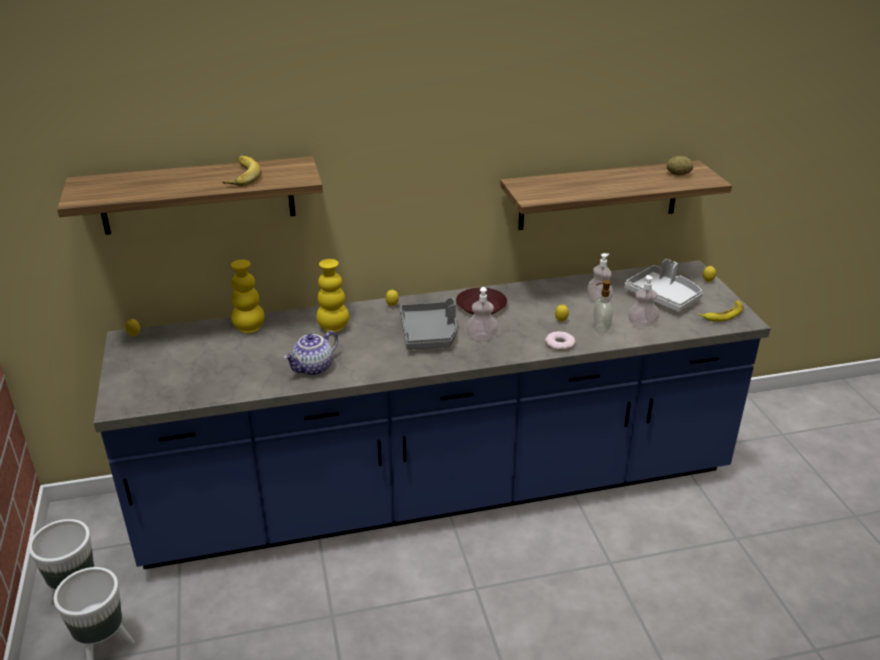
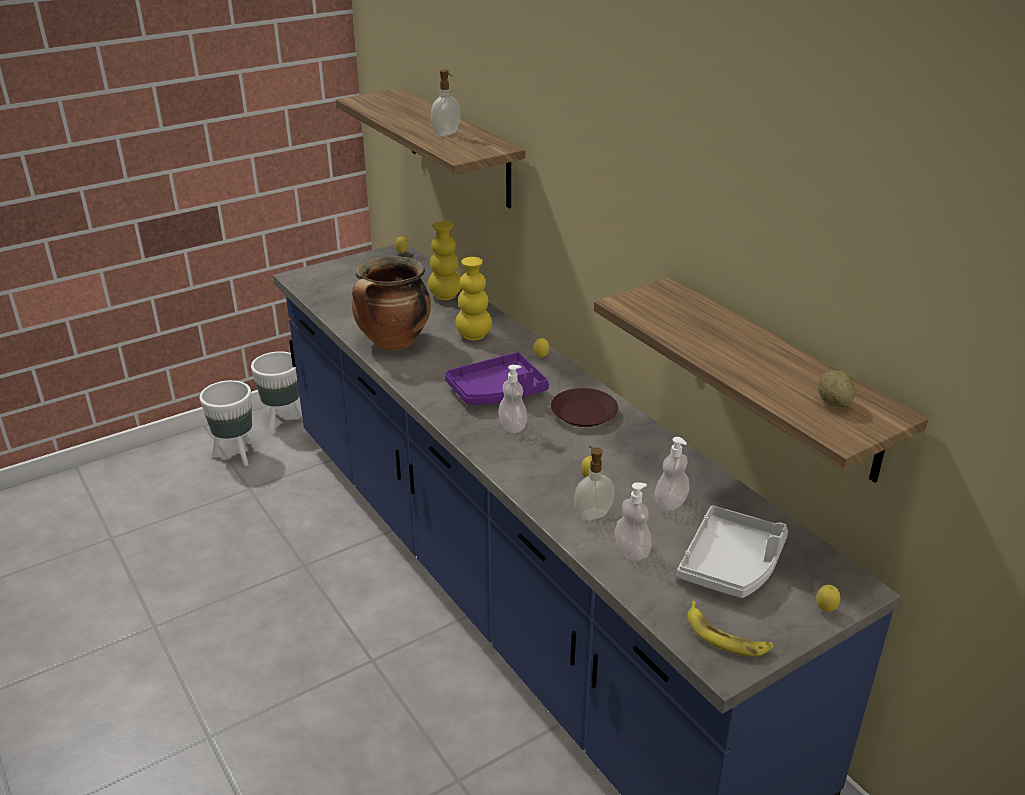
camera: 70 degrees right, 0 degrees up
banana [223,156,261,186] -> soap dispenser [431,70,460,136]
teapot [284,330,338,376] -> cooking pot [352,256,431,351]
grey tray [400,298,457,349] -> purple tray [445,352,549,405]
donut [545,331,576,351] -> none

